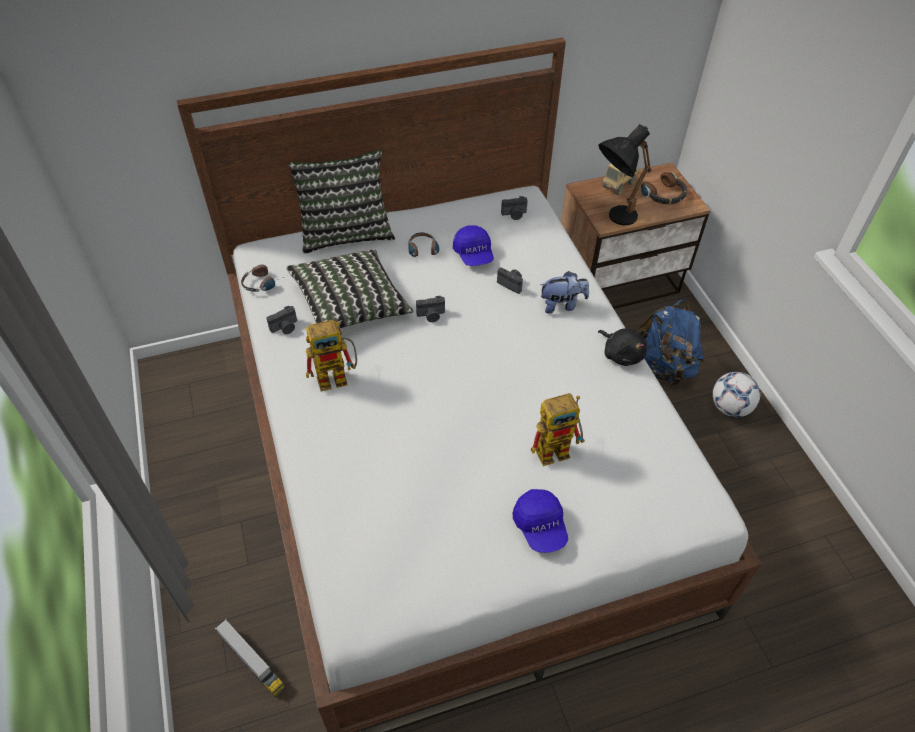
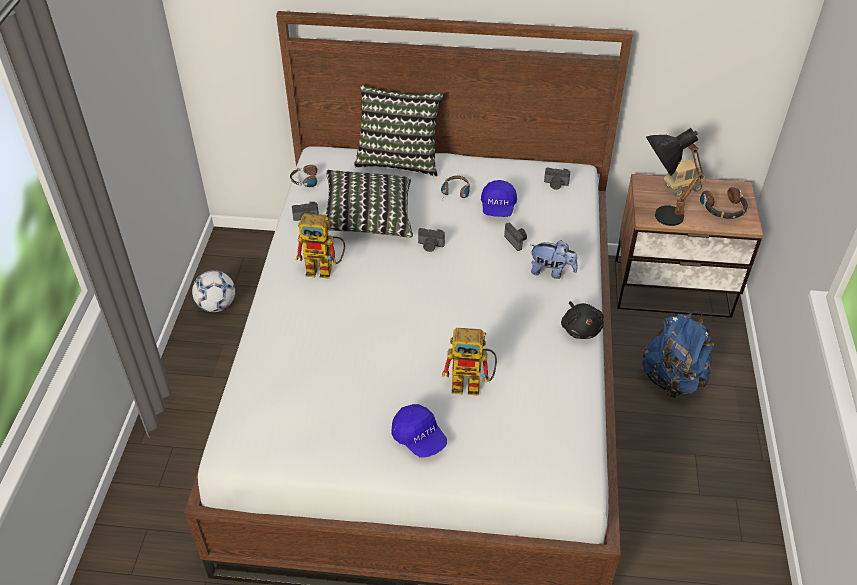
camera: 25 degrees right, 5 degrees down
toy truck [215,619,285,697] -> none
blue cap [513,489,568,553] -> blue cap turned 45 degrees counterclockwise [391,404,447,458]
football [712,372,760,417] -> football moved to [192,270,235,312]

